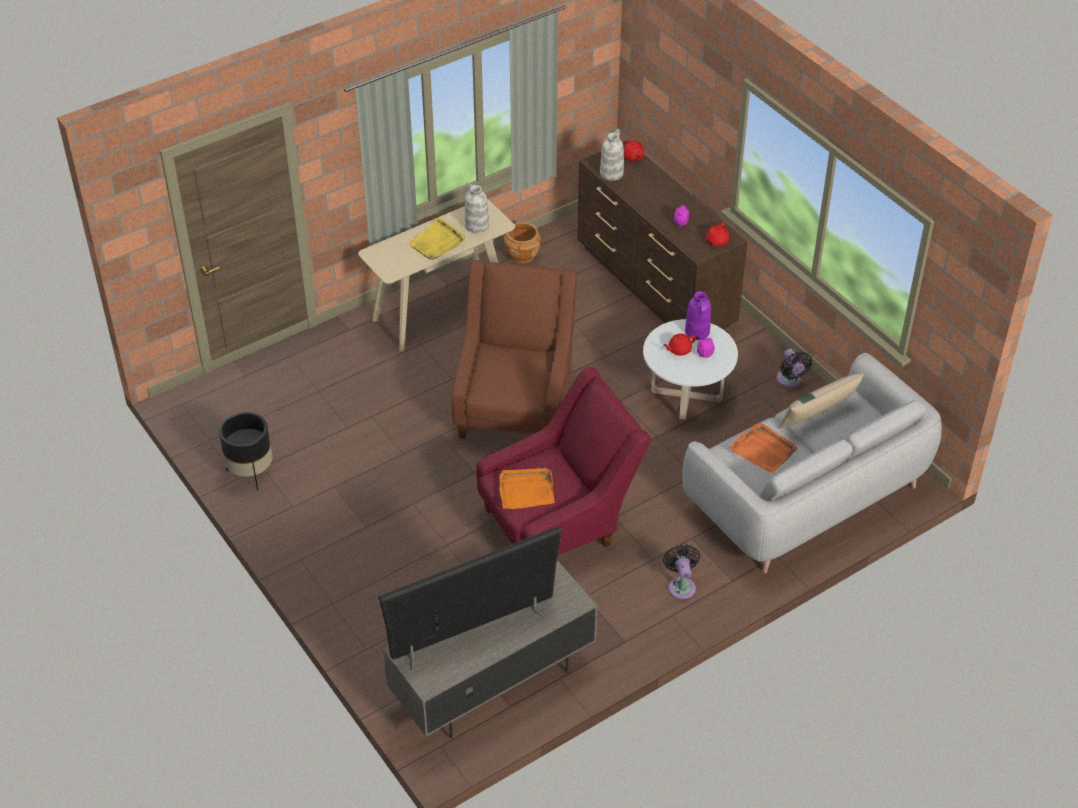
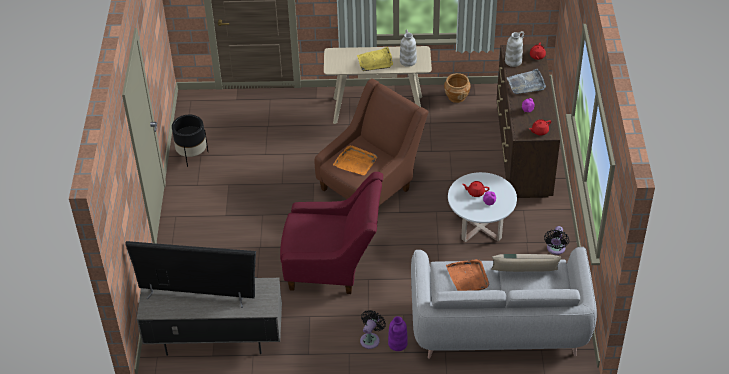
camera: 35 degrees right, 0 degrees up
orange tray [499,468,555,509] -> orange tray moved to [333,145,377,175]
purple vase [685,291,711,340] -> purple vase moved to [388,316,408,351]
none -> grey tray [507,68,546,94]

